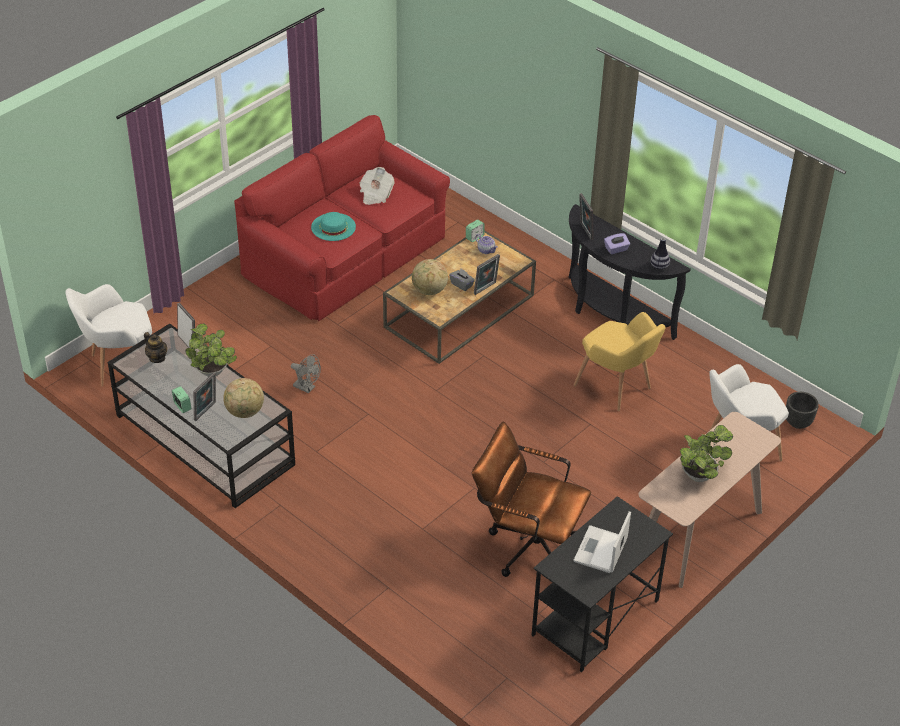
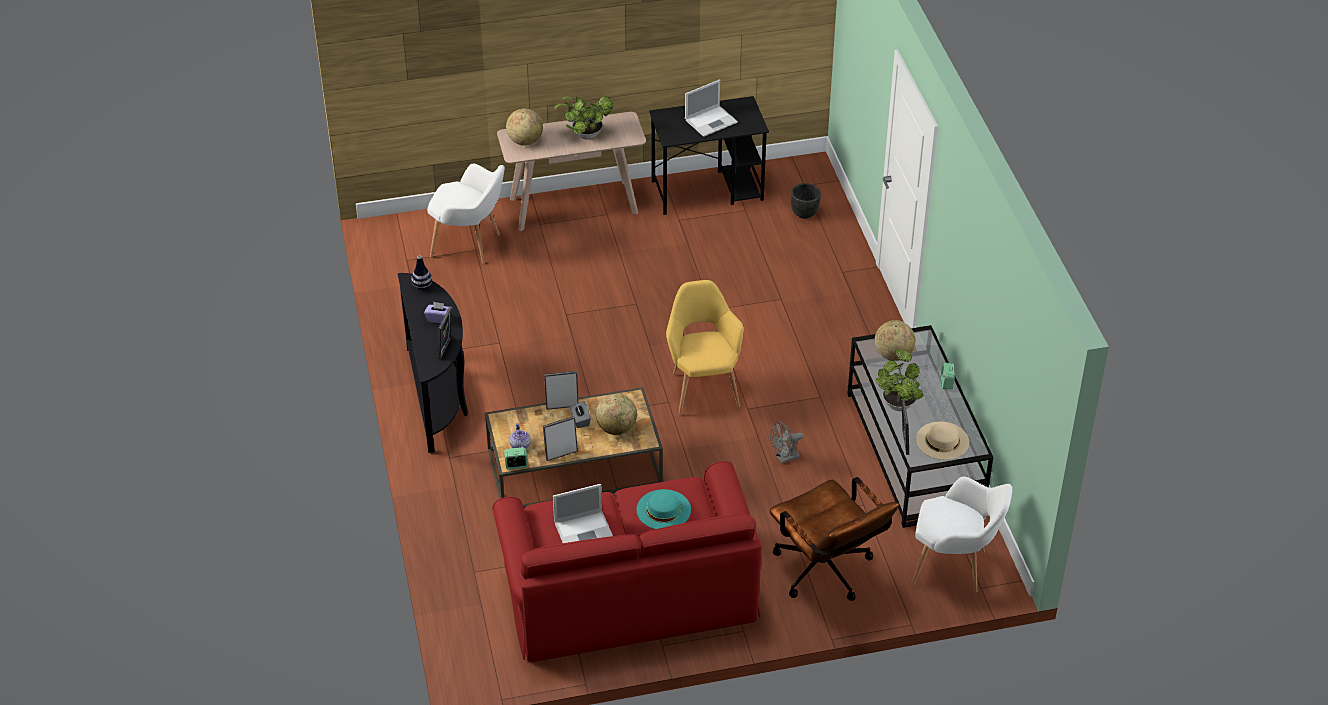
camera: 145 degrees left, 0 degrees up
teapot [144,332,167,363] -> beige hat [916,421,969,460]
picture frame [193,372,216,421] -> picture frame moved to [543,416,578,461]
grey fan [291,354,321,394] -> grey fan turned 90 degrees counterclockwise [770,421,804,464]
newspaper [360,167,395,205] -> laptop [553,484,613,543]
brown office chair [472,422,591,577] -> brown office chair moved to [770,477,899,601]
yellow armchair [574,312,666,411] -> yellow armchair moved to [666,280,744,415]
black planter [786,392,819,429] -> black planter moved to [791,183,821,219]
none -> globe [506,108,543,146]

